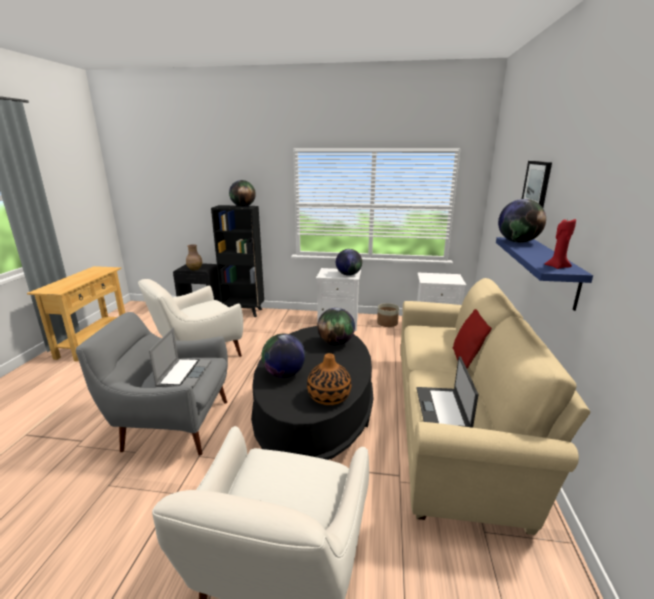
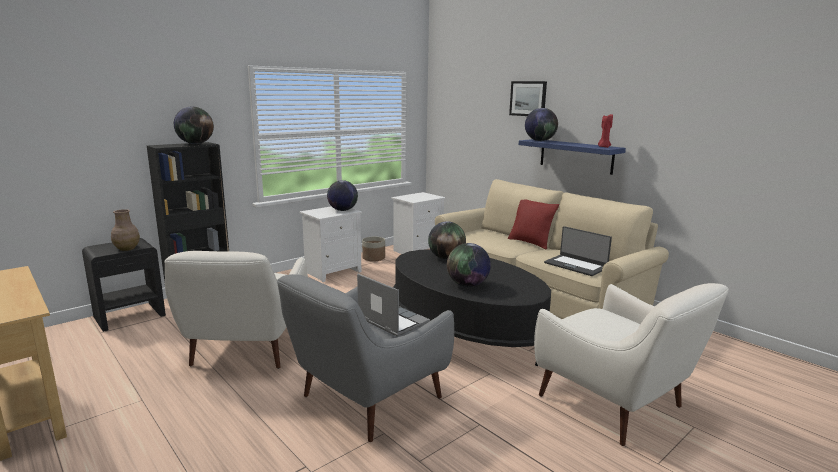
camera: 50 degrees left, 5 degrees down
vase [307,353,351,405] -> none

